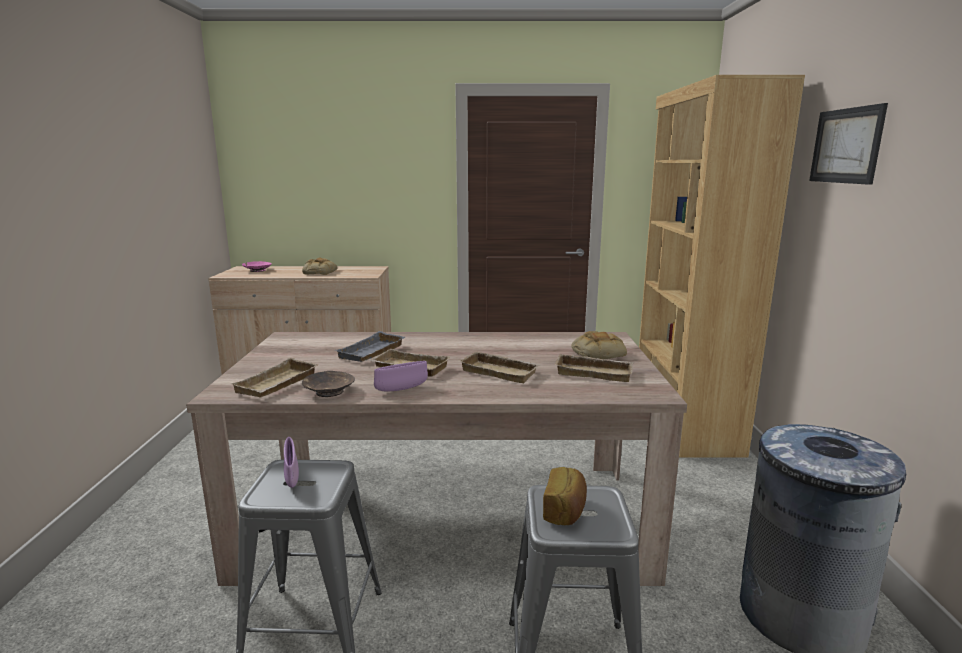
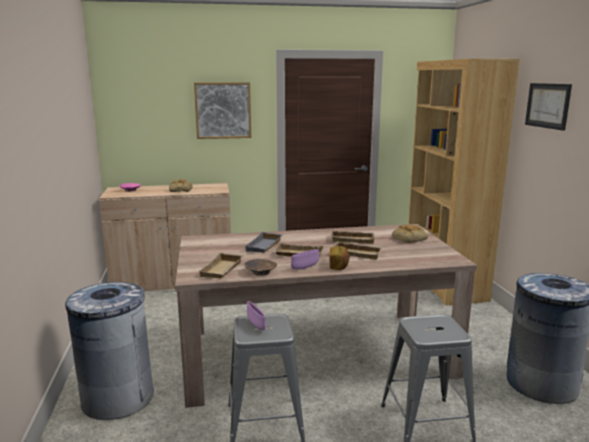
camera: 10 degrees left, 0 degrees up
bread [543,467,587,525] -> bread moved to [330,246,349,270]
beige tray [554,354,633,382] -> beige tray moved to [331,230,375,244]
none -> grey trash can [65,282,154,420]
none -> picture [194,82,251,139]

